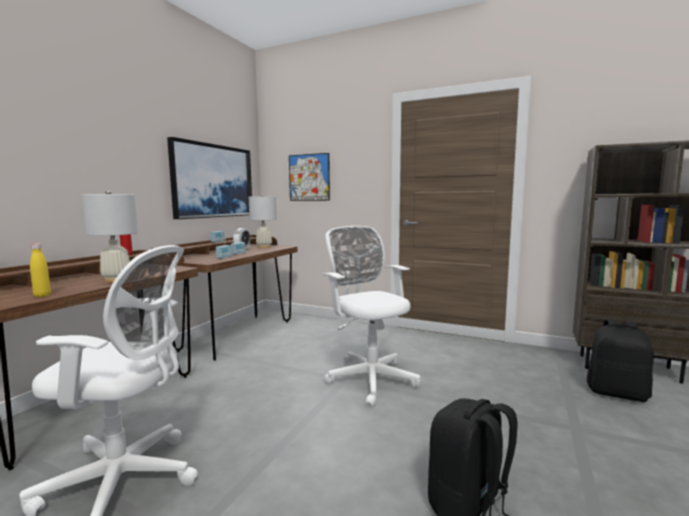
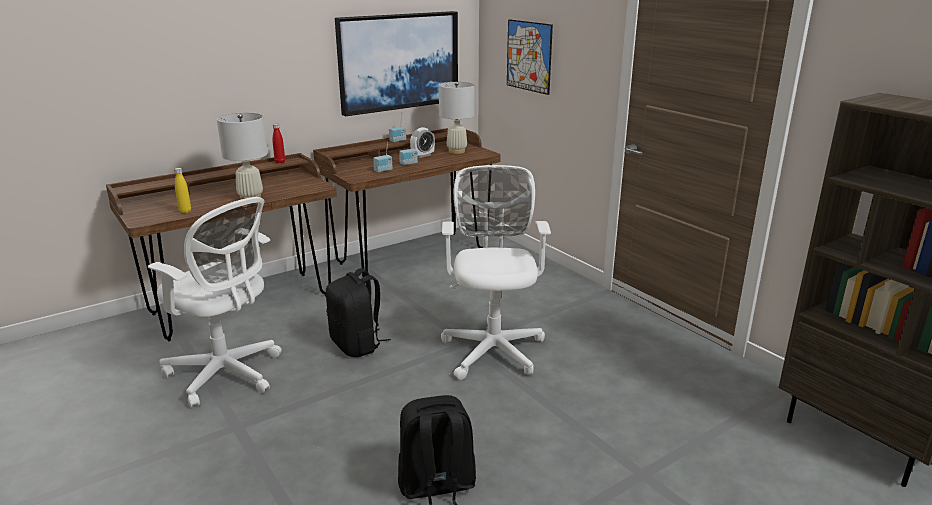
camera: 30 degrees right, 15 degrees up
black backpack [587,319,654,402] -> black backpack moved to [326,268,391,357]

